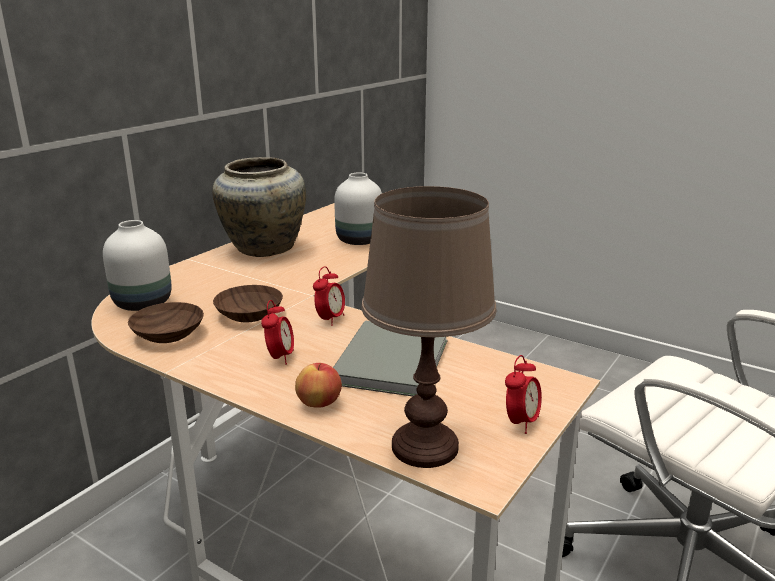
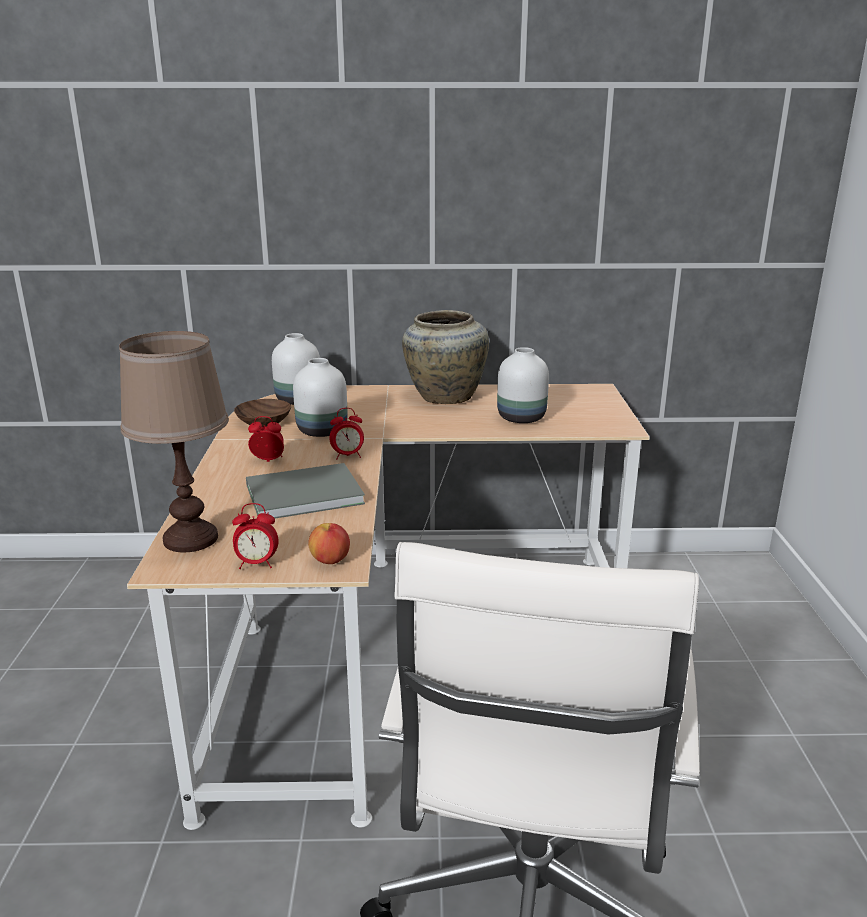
camera: 55 degrees right, 0 degrees up
brown bowl [213,285,283,322] -> white vase [293,358,348,437]
alarm clock [261,300,294,365] -> alarm clock turned 150 degrees counterclockwise [248,416,284,462]
apple [295,363,342,408] -> apple moved to [308,523,350,564]

